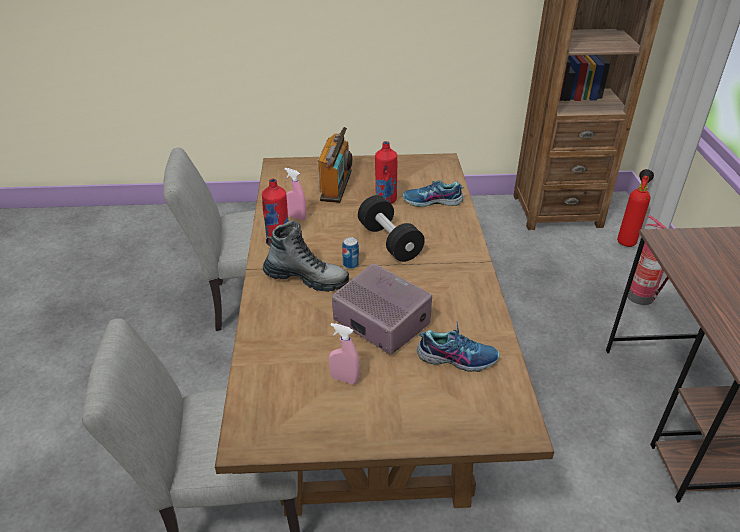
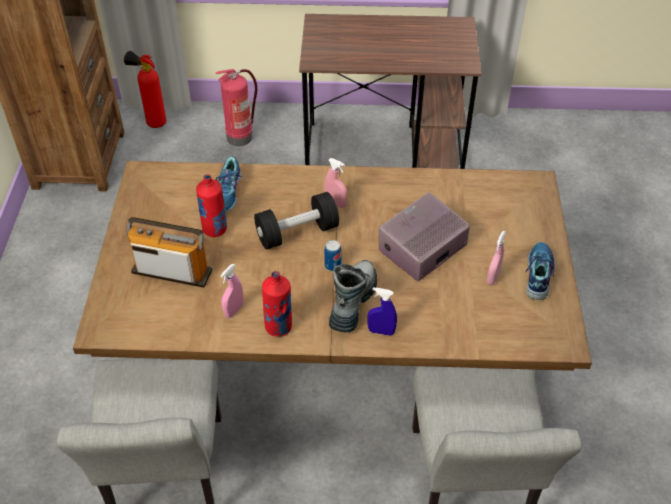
camera: 85 degrees left, 10 degrees up
shoe [417,321,500,372] -> shoe moved to [525,242,555,300]
none -> pink spray bottle [325,158,347,208]
none -> blue spray bottle [367,288,397,336]

